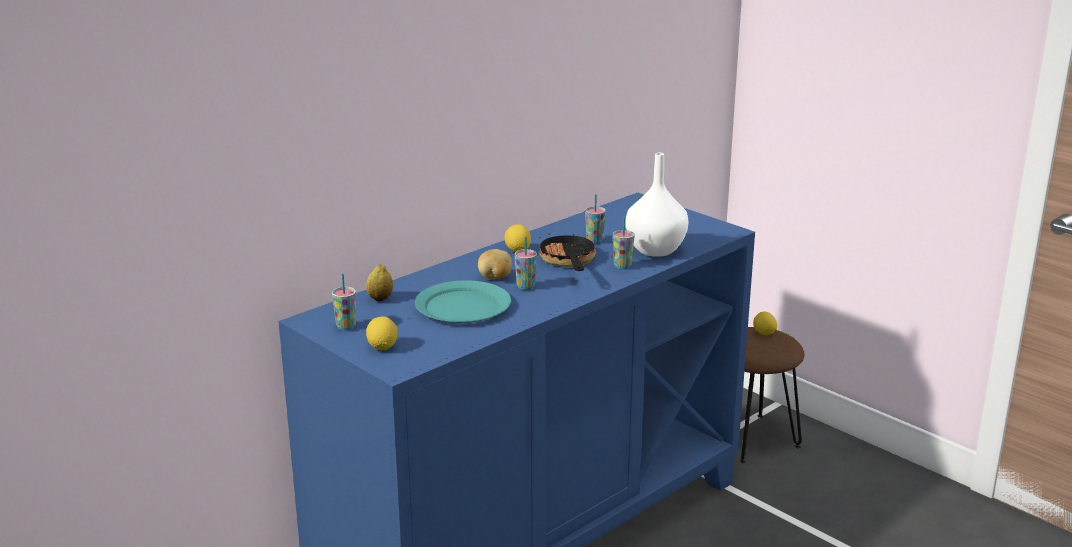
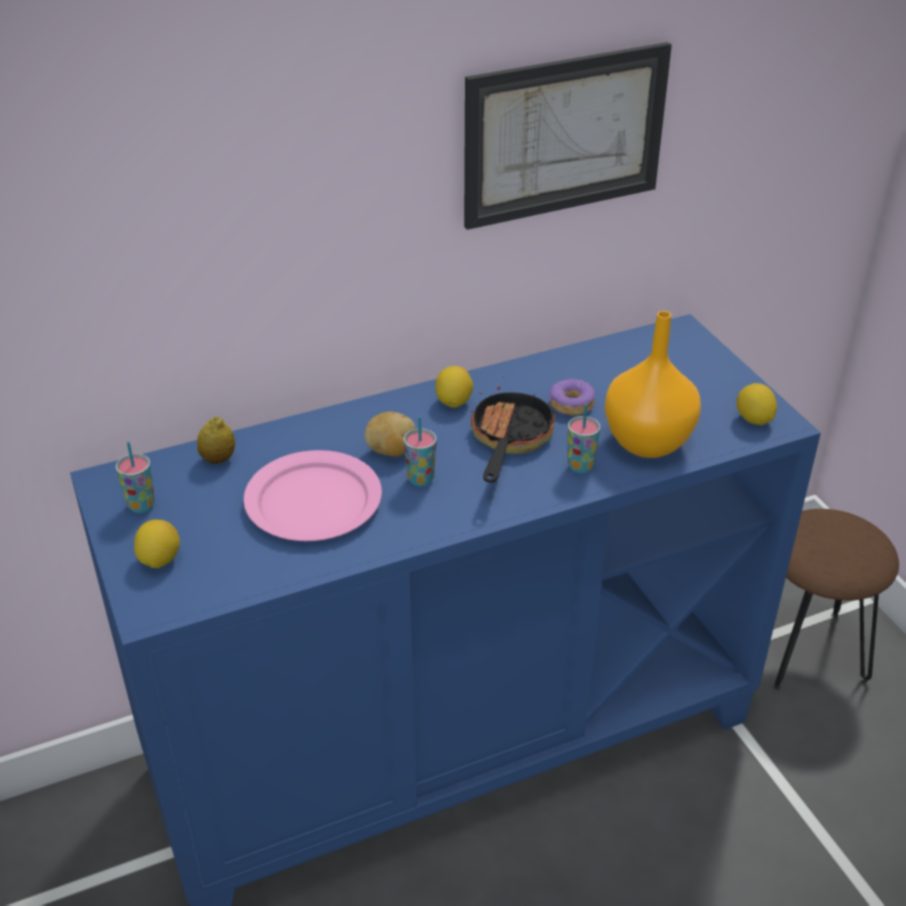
camera: 20 degrees right, 15 degrees up
turquoise plate [415,280,511,323] -> pink plate [244,450,382,541]
cup [585,194,606,244] -> donut [549,378,595,416]
white vase [626,153,688,257] -> orange vase [605,311,701,458]
lemon [753,312,777,335] -> lemon moved to [736,383,777,425]
none -> picture [464,42,672,230]

